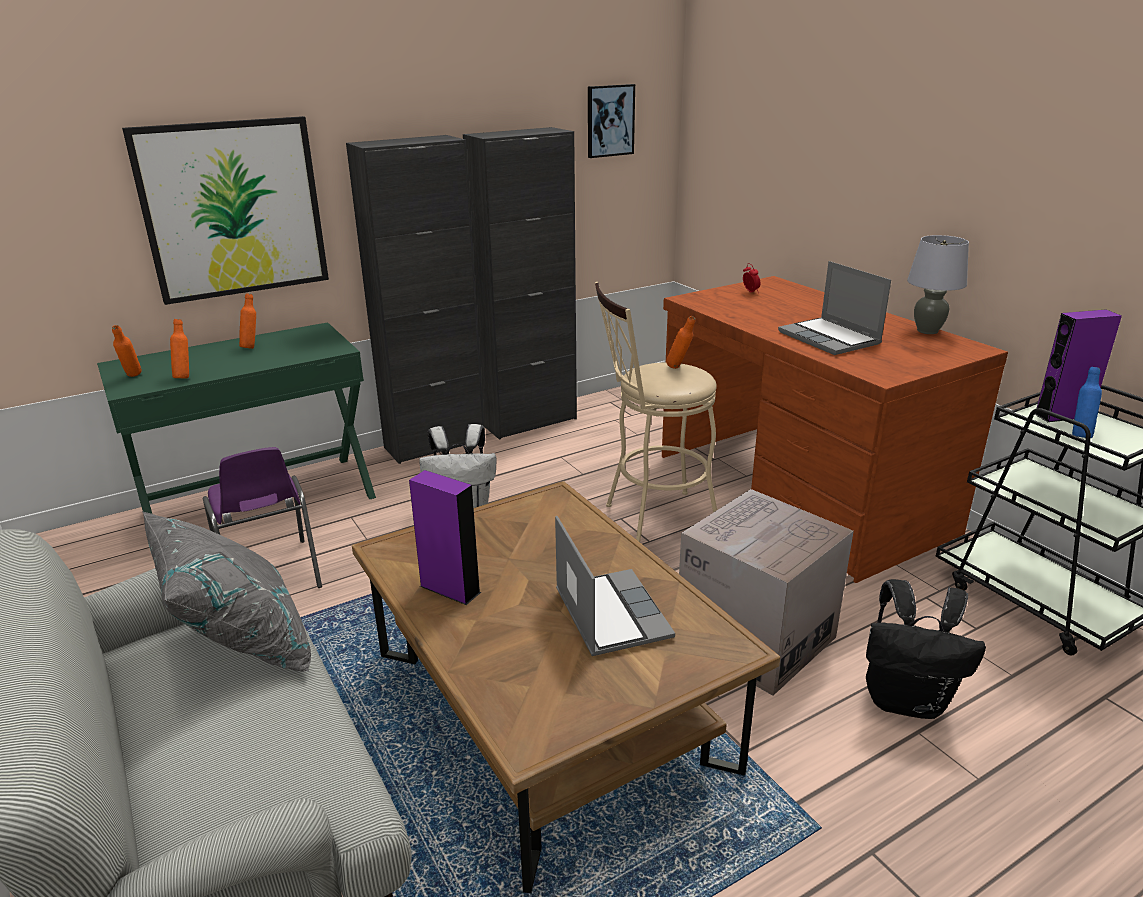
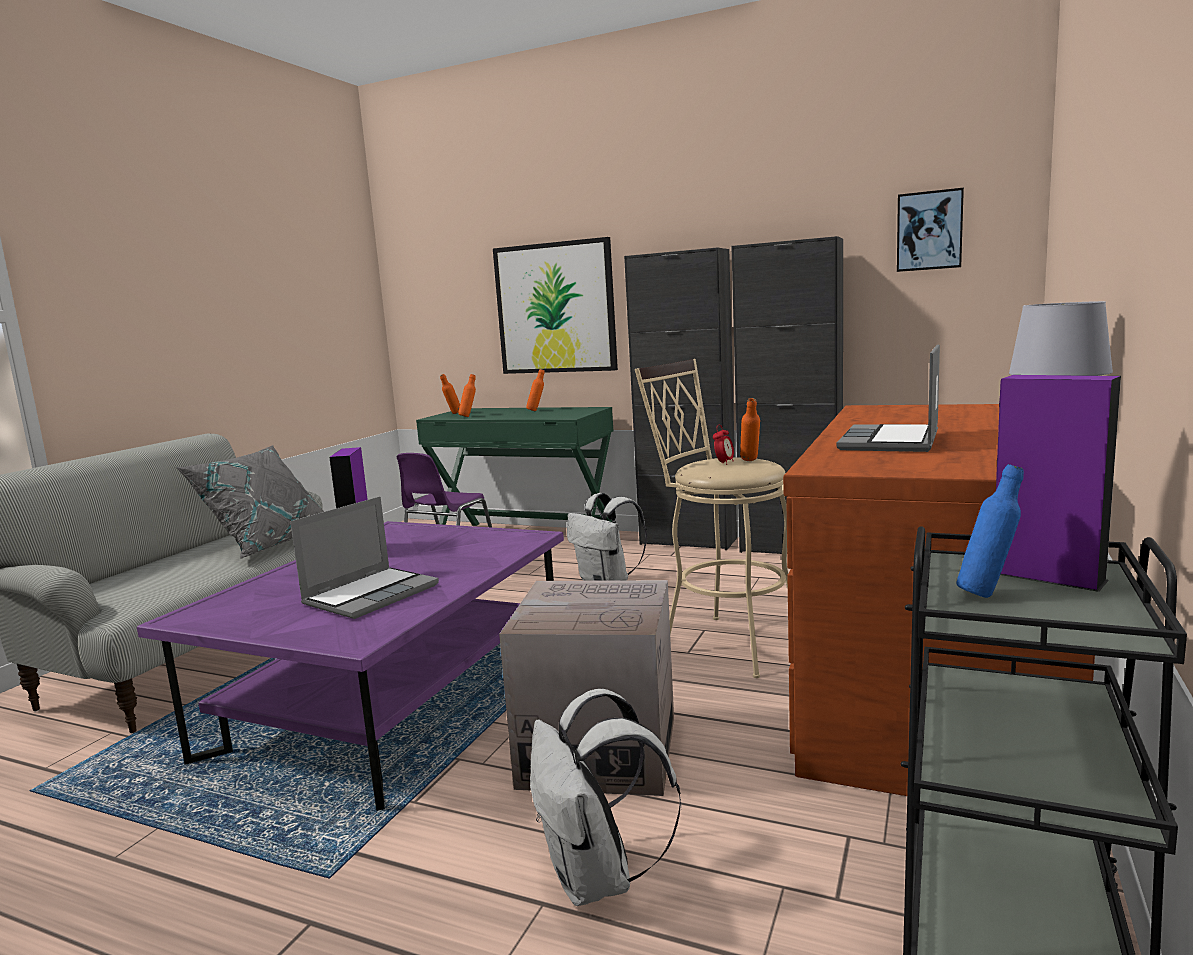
camera: 55 degrees right, 15 degrees down
brown coffee table [352,481,780,893] -> purple coffee table [137,521,564,811]
alarm clock [743,263,760,293] -> alarm clock moved to [713,425,734,465]
black backpack [866,579,986,719] -> white backpack [530,689,681,906]

